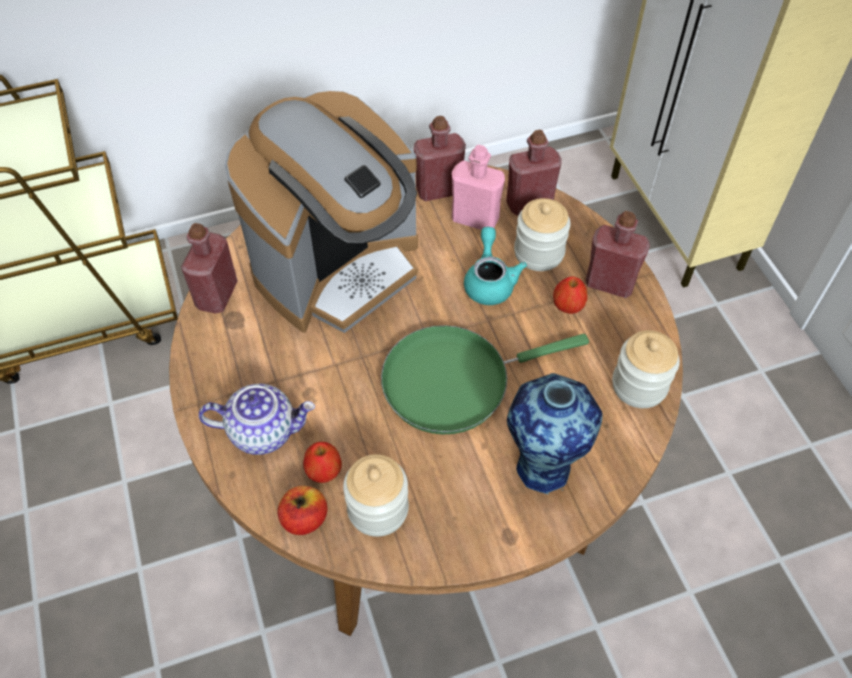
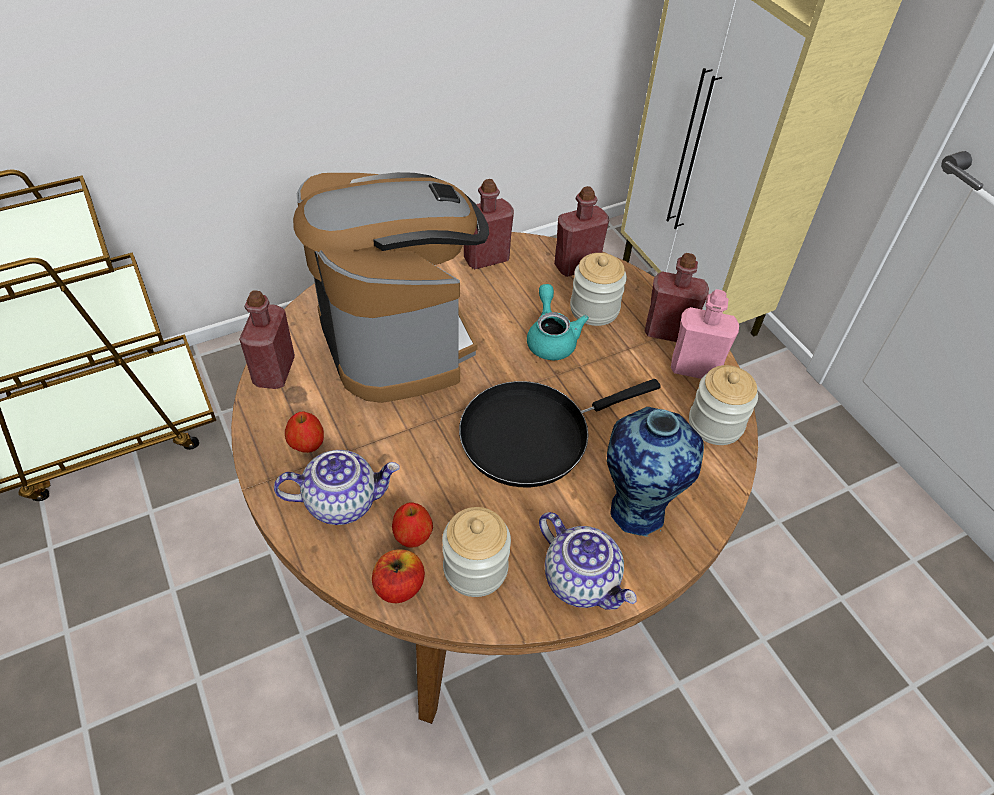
camera: 10 degrees left, 5 degrees down
coffee machine [224,91,418,333] -> coffee machine turned 60 degrees counterclockwise [293,172,489,403]
green frying pan [381,325,589,434] -> black frying pan [459,379,661,487]
pink bottle [452,145,505,230] -> pink bottle moved to [671,289,739,379]
apple [553,276,587,314] -> apple moved to [285,411,324,453]
none -> teapot [539,512,637,610]

